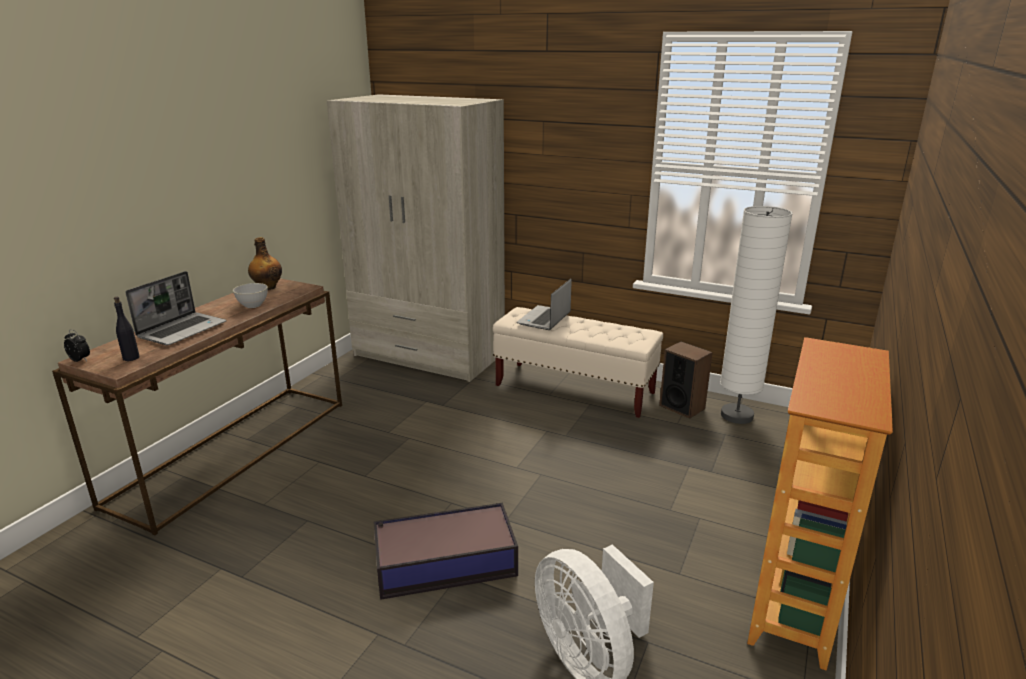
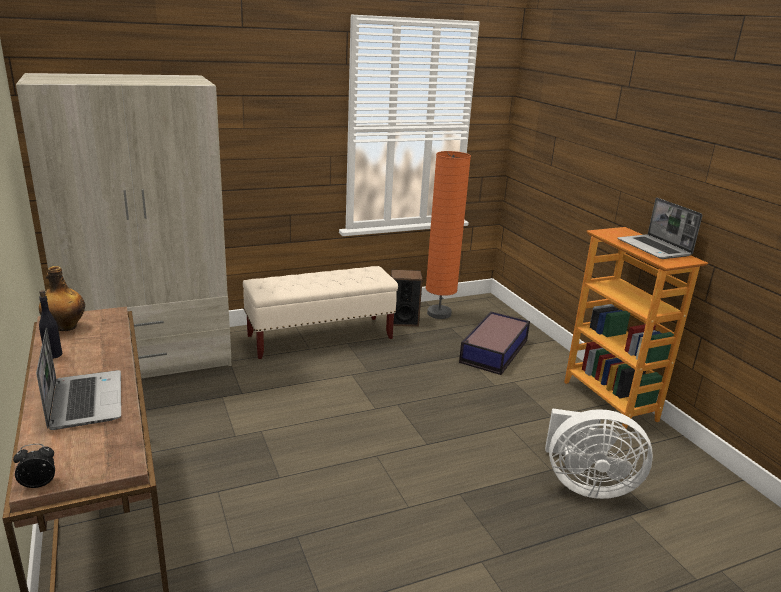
camera: 50 degrees left, 0 degrees up
black bottle [114,297,140,361] -> black bottle moved to [39,290,62,359]
grey bowl [233,283,268,308] -> none
storage box [373,503,518,600] -> storage box moved to [459,311,530,375]
laptop [517,279,572,330] -> laptop moved to [617,198,703,259]
white floor lamp [720,206,793,424] -> orange floor lamp [426,151,471,319]

